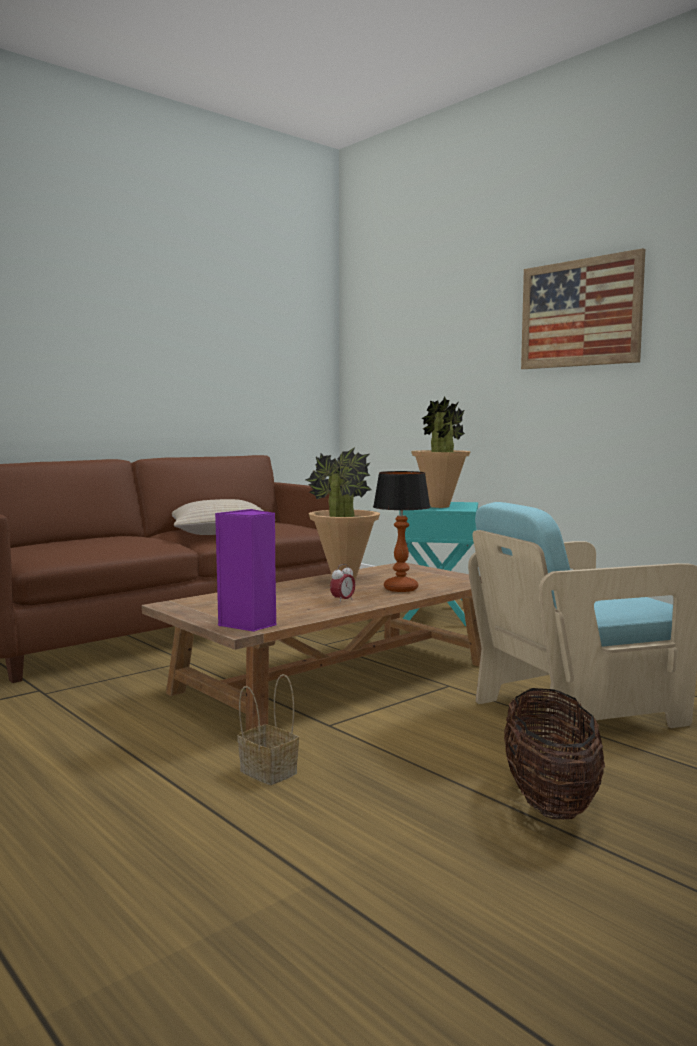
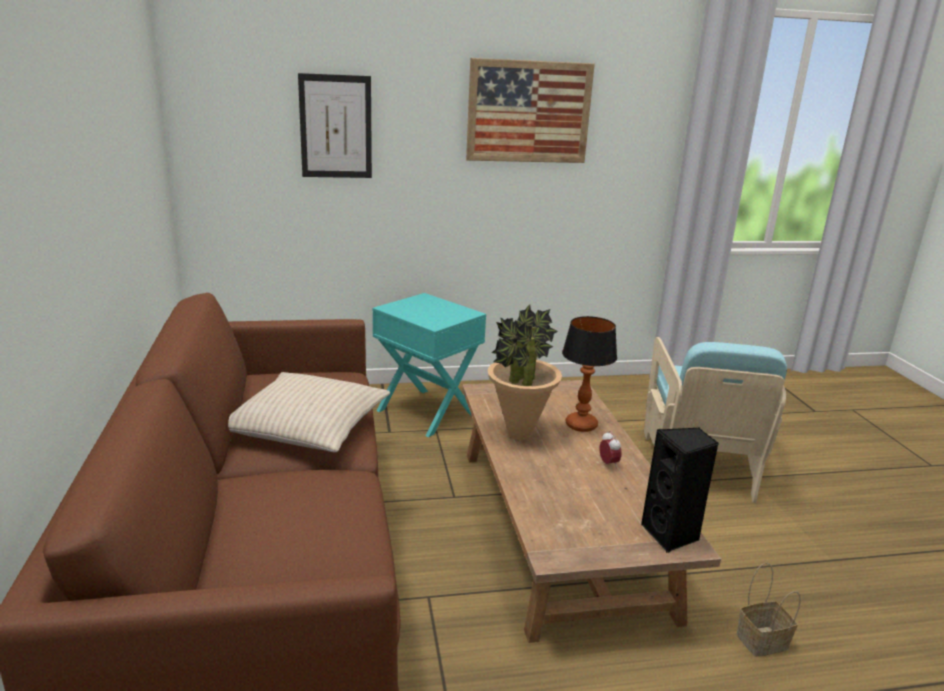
camera: 60 degrees left, 15 degrees up
purple speaker [215,509,276,632] -> black speaker [641,428,718,553]
potted plant [411,396,471,508] -> none
basket [504,688,605,819] -> none
none -> picture [298,73,372,178]

